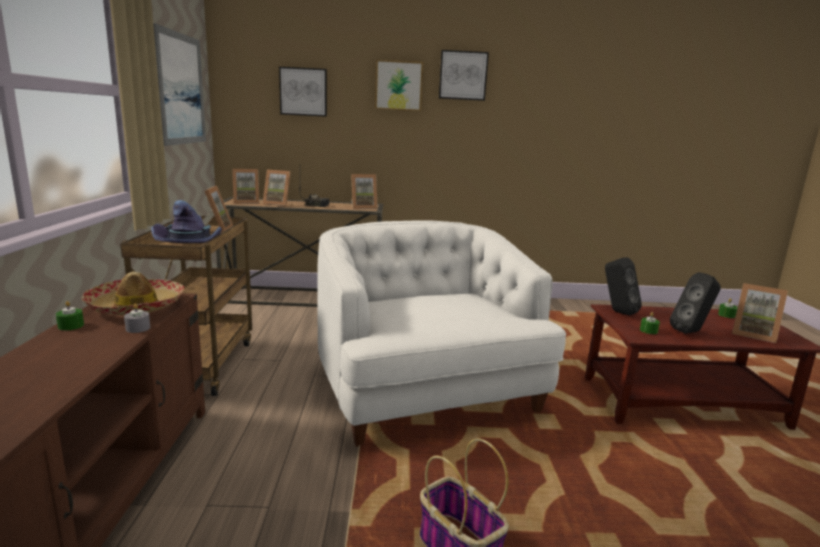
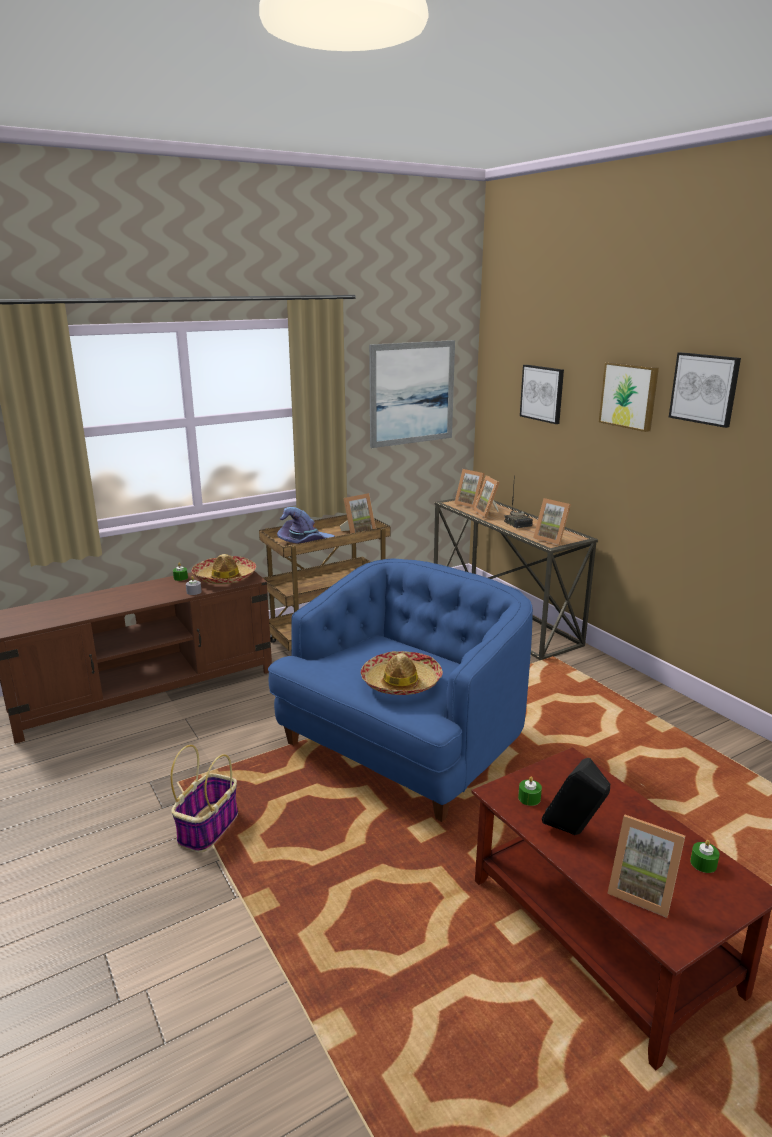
camera: 60 degrees right, 5 degrees up
white armchair [317,220,566,447] -> blue armchair [268,558,533,822]
black speaker [605,257,642,316] -> none
picture frame [732,283,788,343] -> picture frame turned 60 degrees counterclockwise [607,815,685,918]
none -> hat [361,651,443,695]

